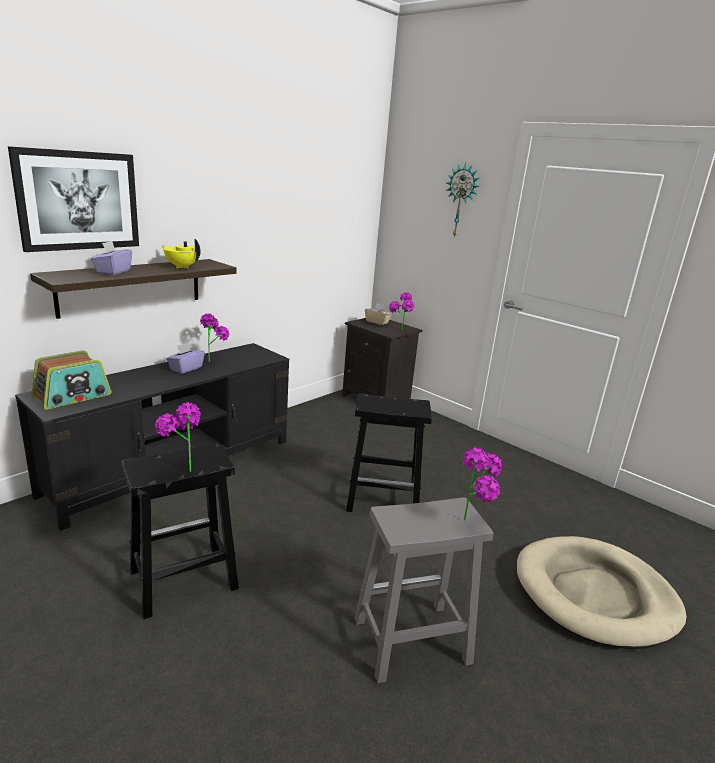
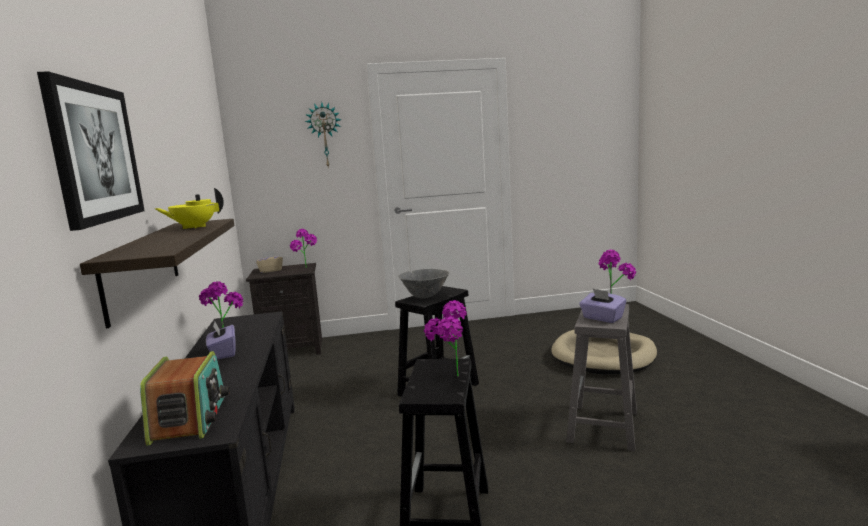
camera: 50 degrees left, 10 degrees down
purple tissue box [91,241,132,275] -> purple tissue box moved to [579,289,626,323]
none -> grey bowl [399,269,449,298]

